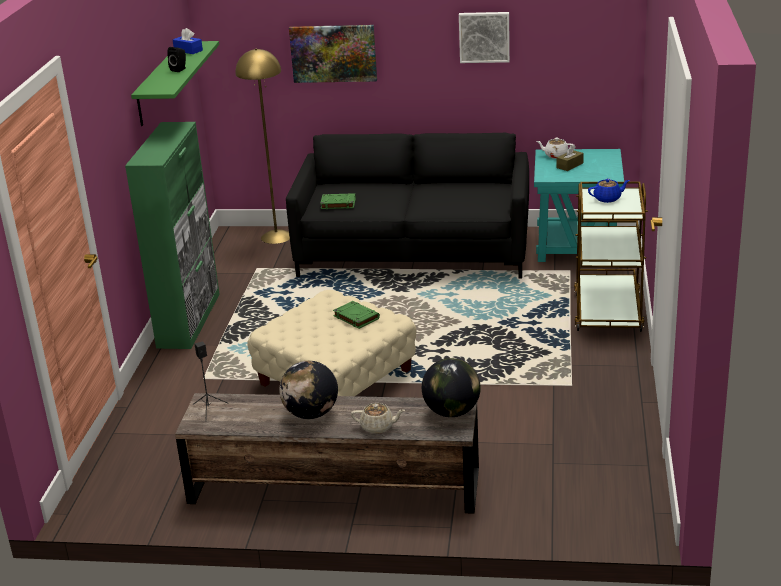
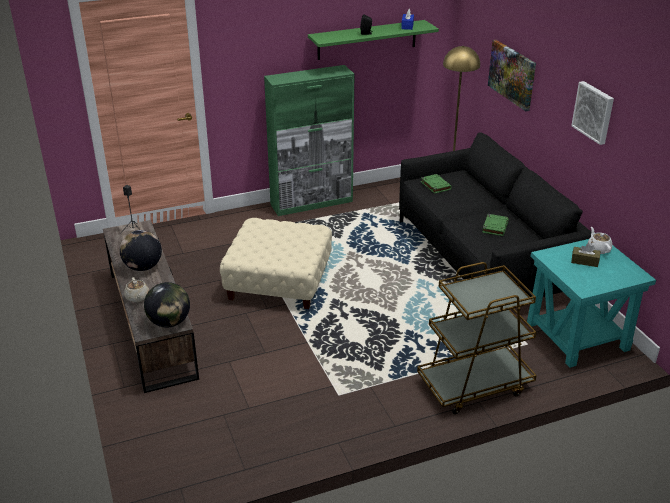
camera: 60 degrees right, 5 degrees up
green book [333,301,380,329] -> green book moved to [482,214,509,236]
blue teapot [588,179,630,203] -> none

